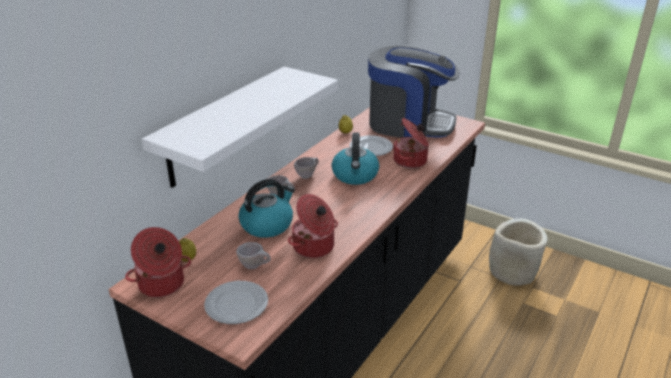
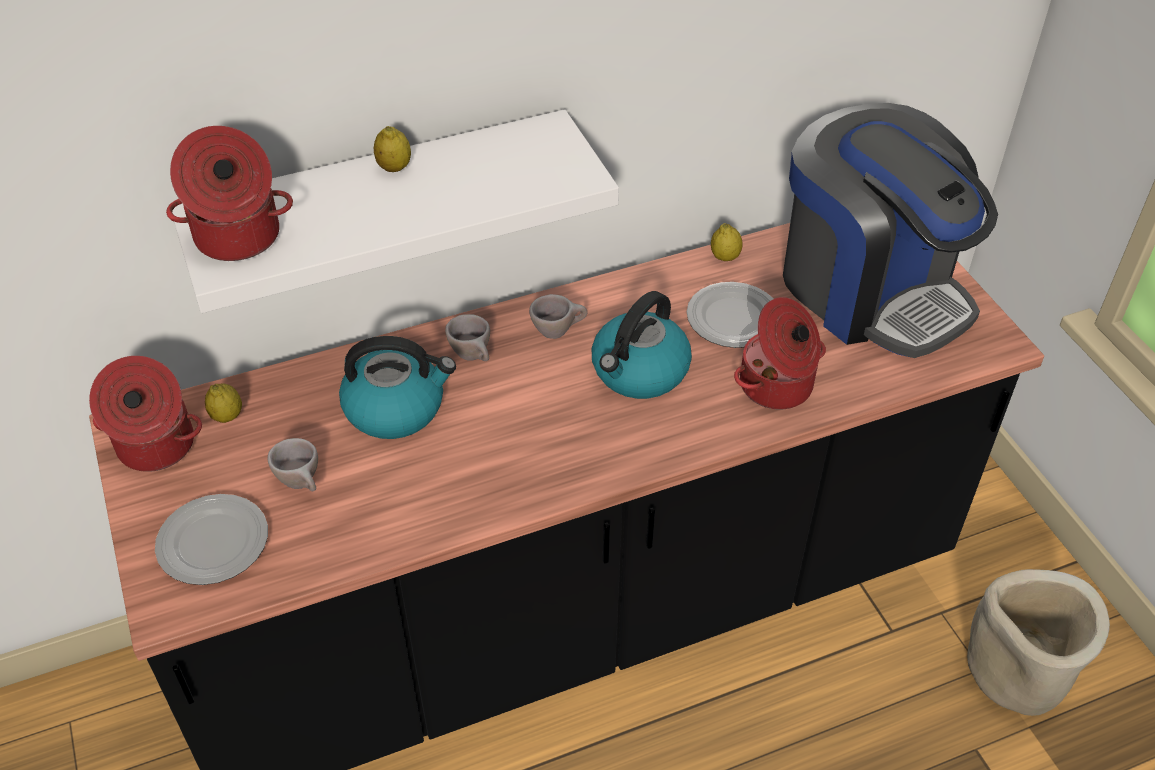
camera: 35 degrees right, 15 degrees up
cooking pot [288,194,338,258] -> cooking pot moved to [166,126,293,261]
none -> lemon [374,126,411,172]

